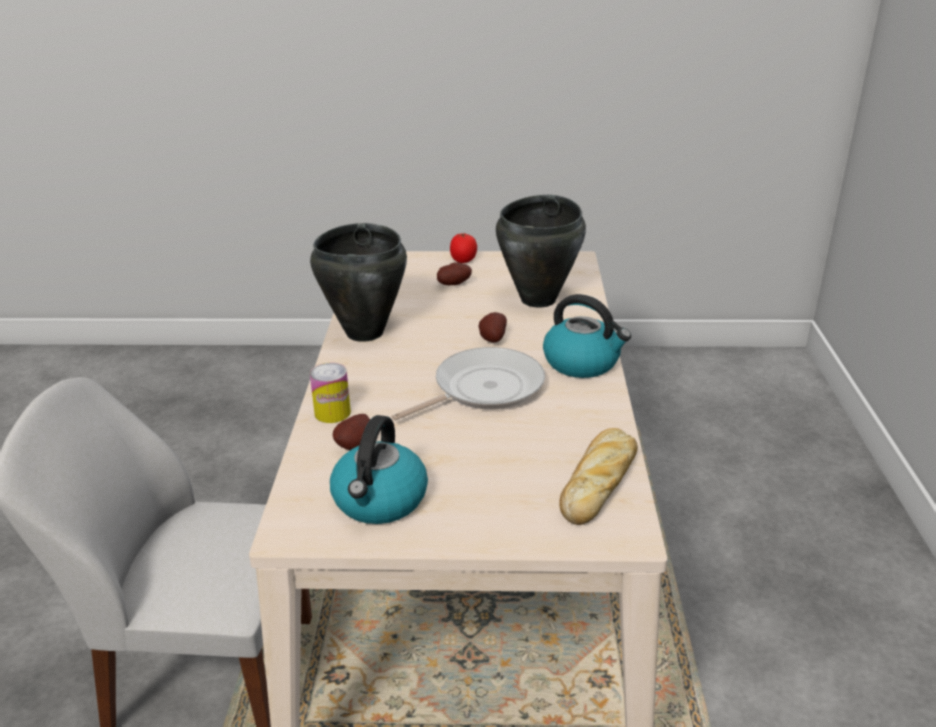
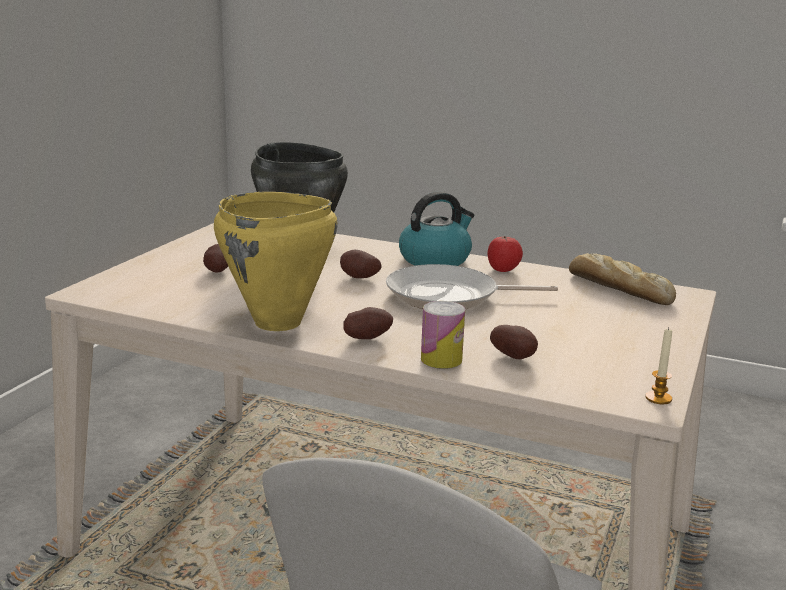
camera: 70 degrees left, 10 degrees down
black cooking pot [310,223,407,342] -> yellow cooking pot [214,192,338,331]
kettle [330,415,428,524] -> none
frying pan [391,347,545,421] -> frying pan turned 75 degrees counterclockwise [386,264,558,309]
tomato [450,233,477,263] -> tomato moved to [487,236,523,272]
none -> potato [343,307,393,339]
none -> candle [645,328,672,404]

